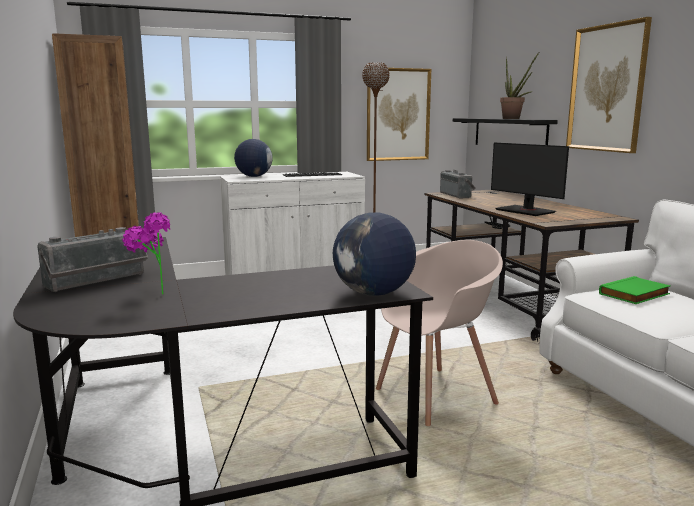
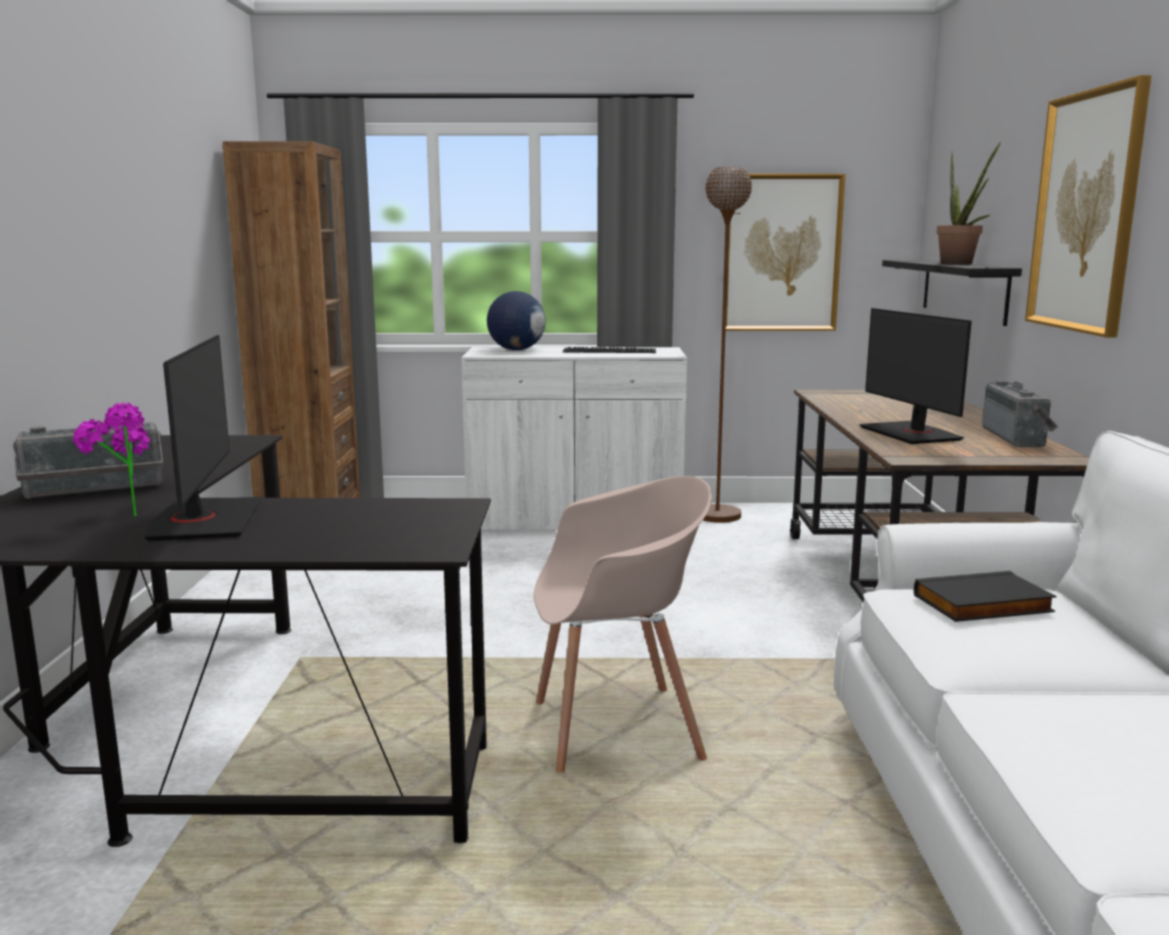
camera: 20 degrees right, 0 degrees up
globe [333,212,416,296] -> none
radio [440,170,475,199] -> radio moved to [982,381,1058,447]
green book [599,276,671,304] -> black book [914,571,1057,622]
none -> monitor [144,335,262,541]

